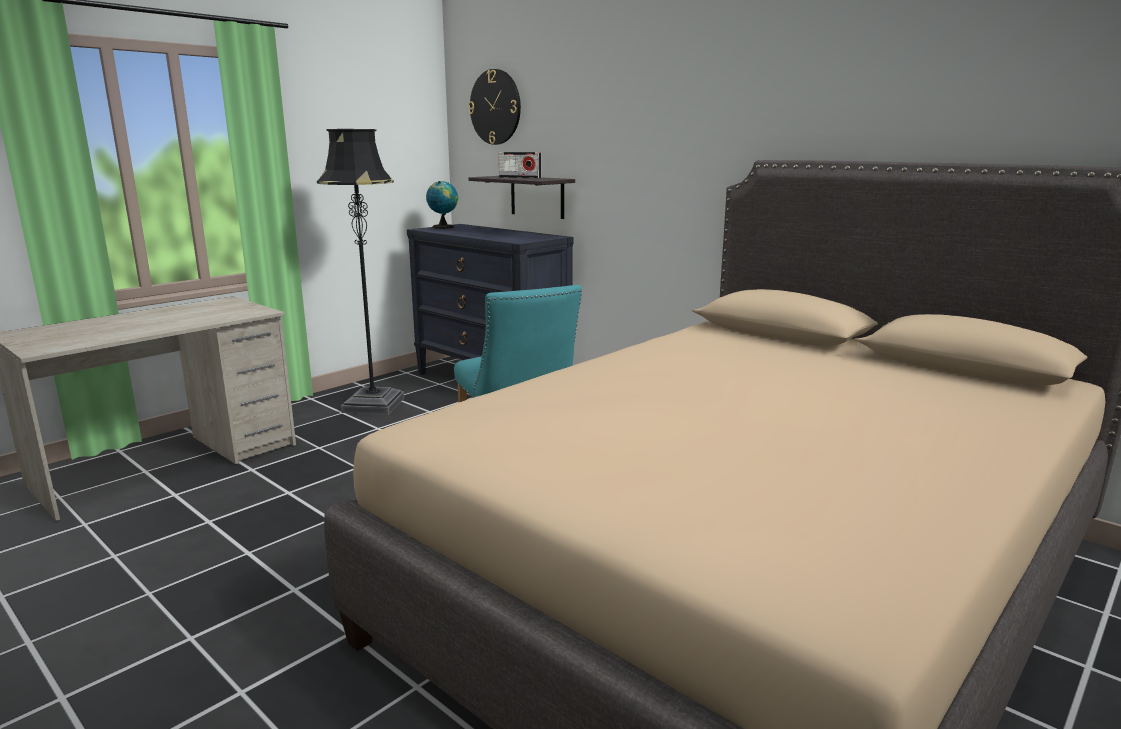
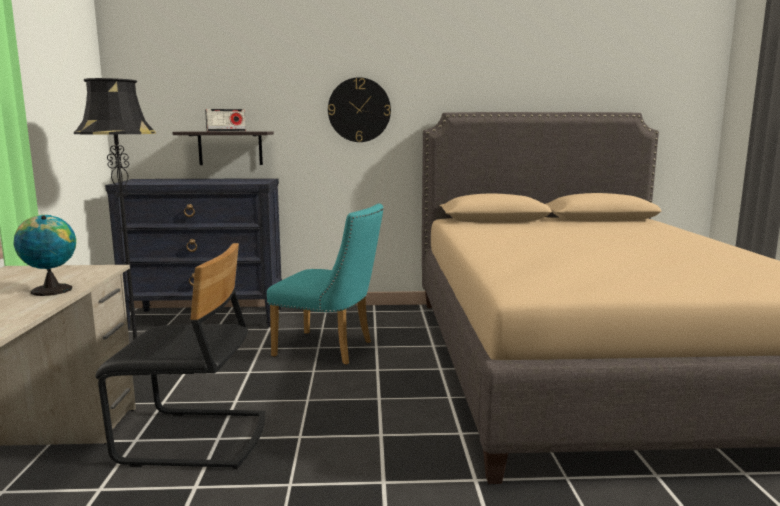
camera: 45 degrees left, 5 degrees down
globe [426,181,458,229] -> globe moved to [13,215,76,296]
wall clock [468,69,521,145] -> wall clock moved to [328,77,391,142]
none -> black chair [95,243,266,469]

